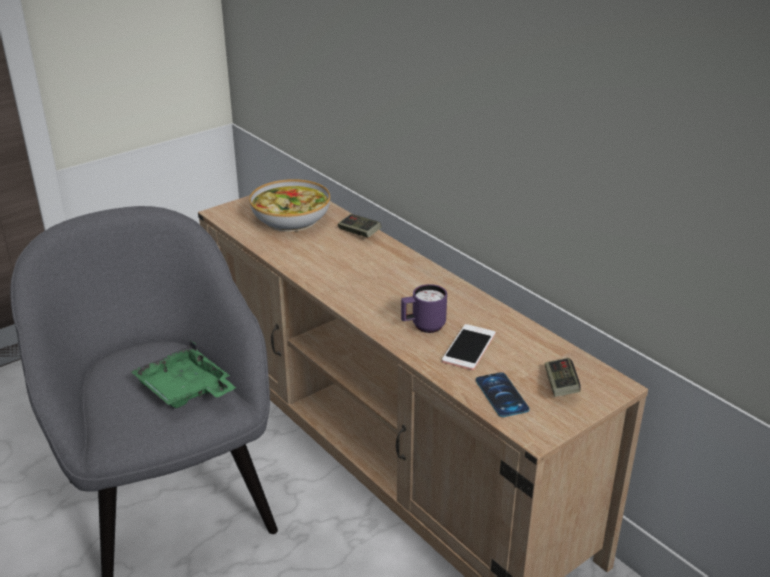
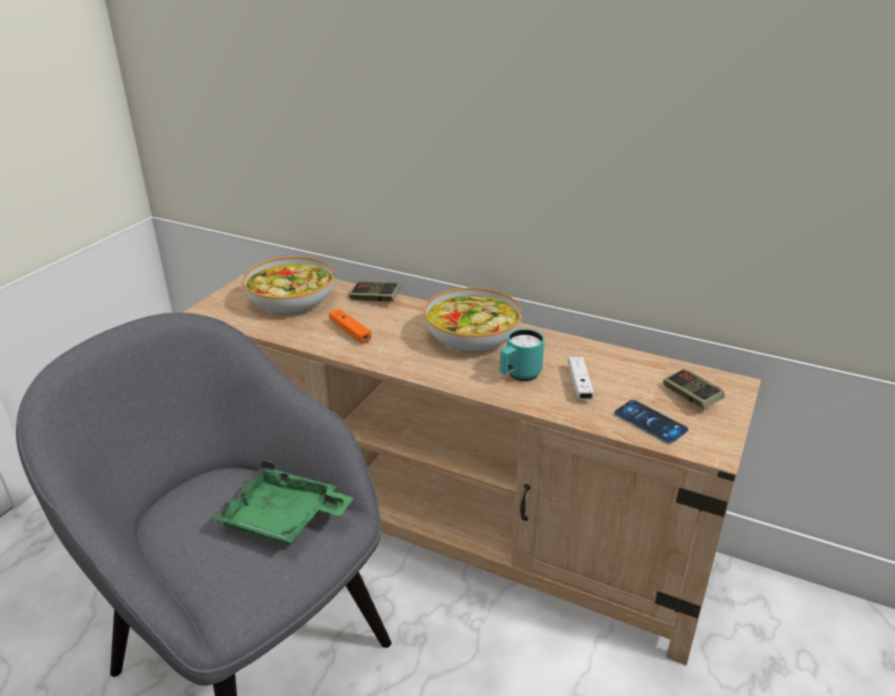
camera: 25 degrees left, 0 degrees up
purple mug [401,284,447,333] -> turquoise mug [500,329,545,381]
phone [442,324,496,370] -> white game controller [568,357,594,400]
none -> orange game controller [329,309,371,344]
none -> bowl [424,287,522,354]

